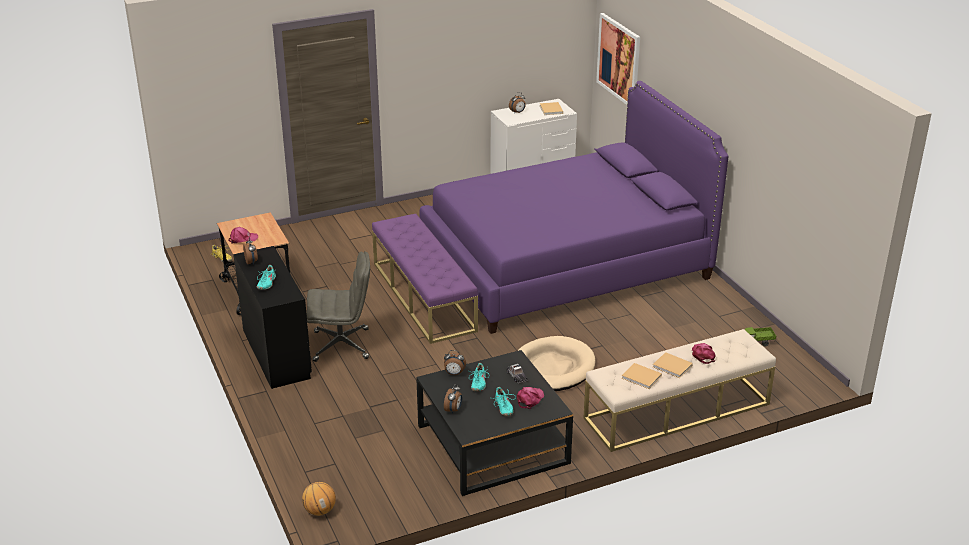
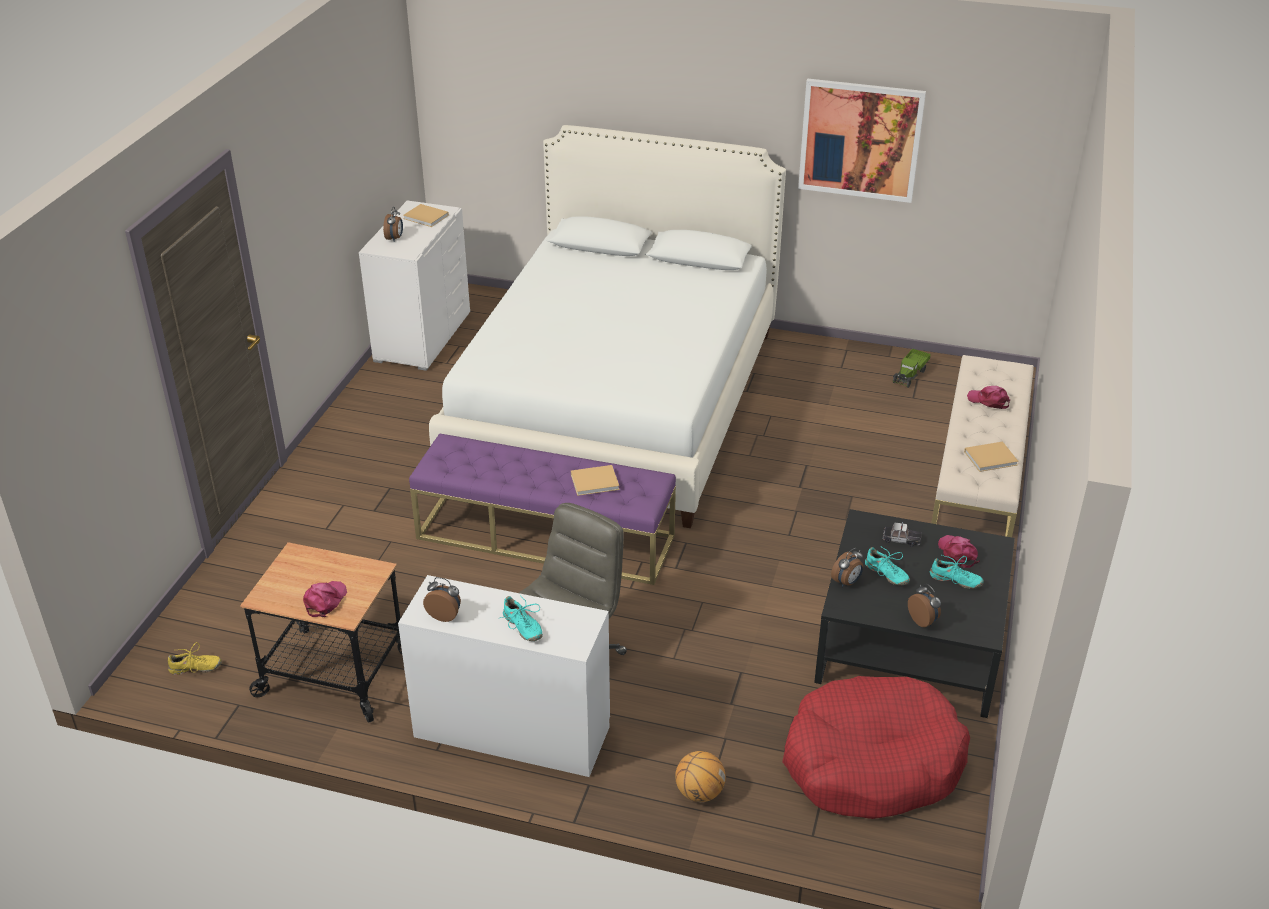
camera: 50 degrees left, 5 degrees up
black desk [234,246,312,389] -> white desk [398,575,610,777]
basketball [302,482,336,516] -> basketball moved to [675,751,726,802]
purple bed [420,81,728,334] -> white bed [429,125,786,528]
beige dog bed [518,336,596,391] -> none
picture [596,13,640,105] -> picture moved to [798,79,926,203]
beige book [653,352,693,378] -> beige book moved to [571,465,620,496]
none -> red dog bed [782,676,970,819]

